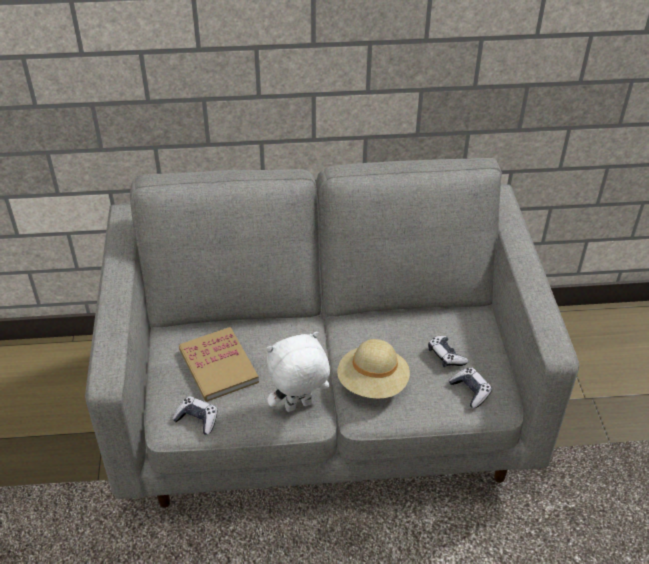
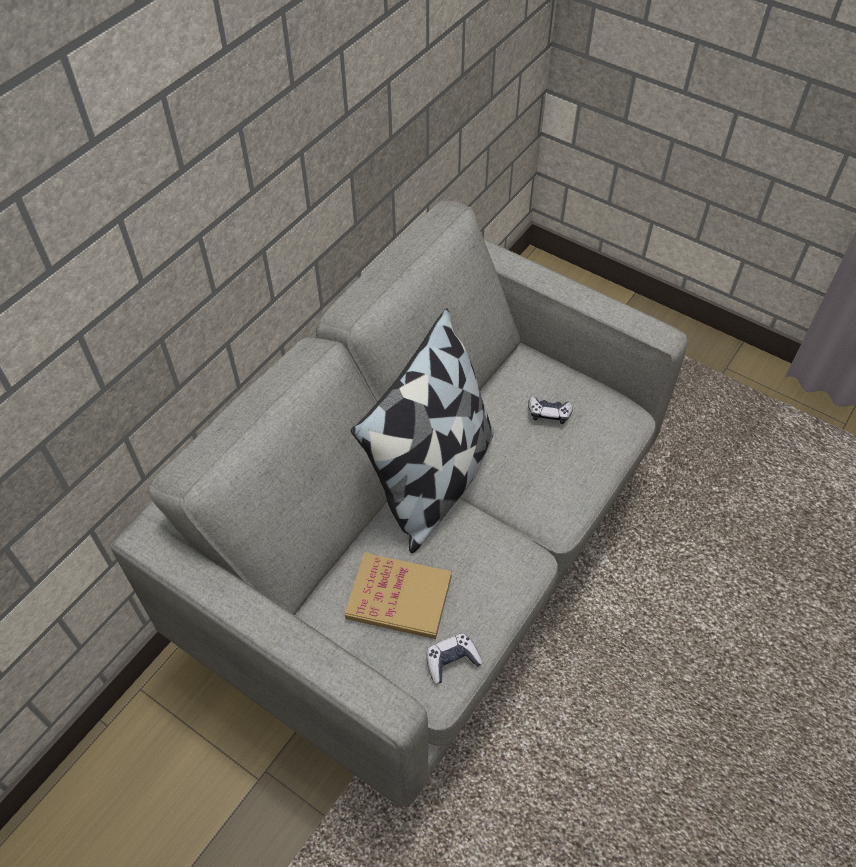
camera: 50 degrees left, 10 degrees up
white plush toy [266,332,330,412] -> none
beige hat [337,339,410,399] -> none
game controller [449,368,492,408] -> none
none -> pillow [351,308,494,553]

